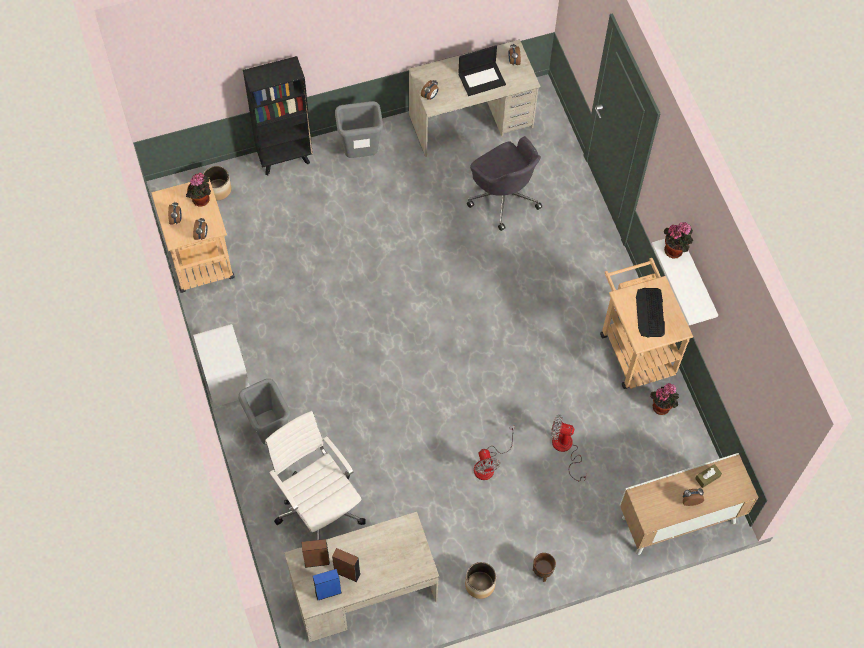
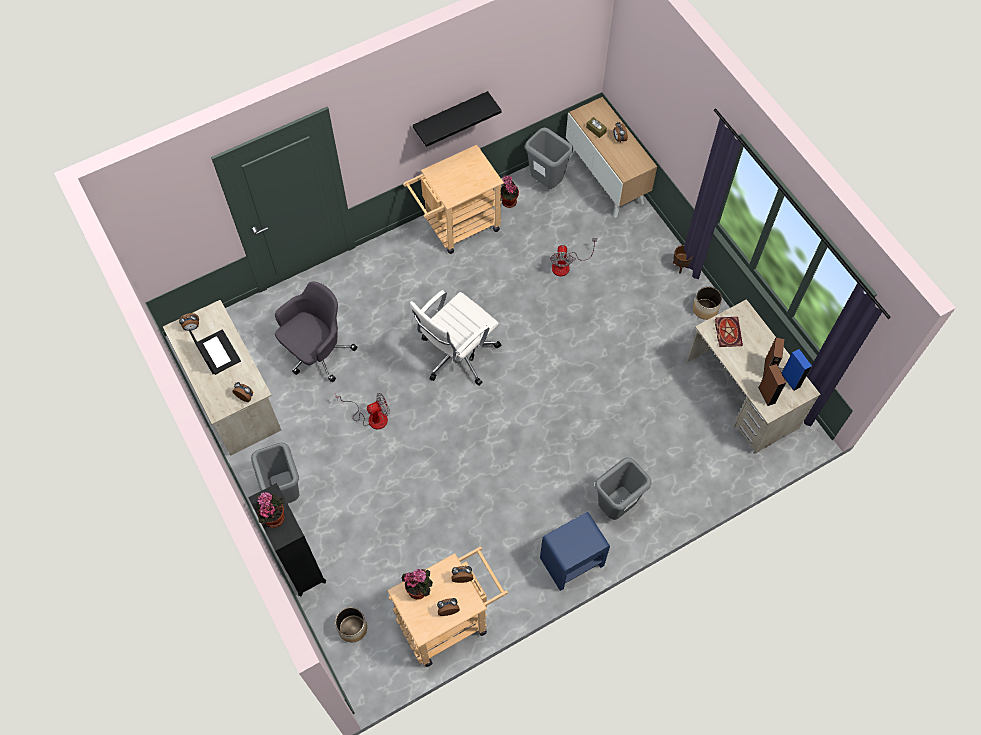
camera: 100 degrees left, 0 degrees up
white nightstand [193,324,249,407] -> blue nightstand [540,512,610,591]
white office chair [265,411,365,540] -> white office chair moved to [410,290,501,386]
fan [474,426,515,480] -> fan moved to [335,393,390,429]
keyboard [636,288,665,338] -> none
white shelf [651,239,718,326] -> black shelf [413,91,502,147]
potted plant [664,222,693,258] -> potted plant moved to [255,492,285,528]
none -> grey trash can [525,128,573,189]
none -> book [715,317,743,347]

